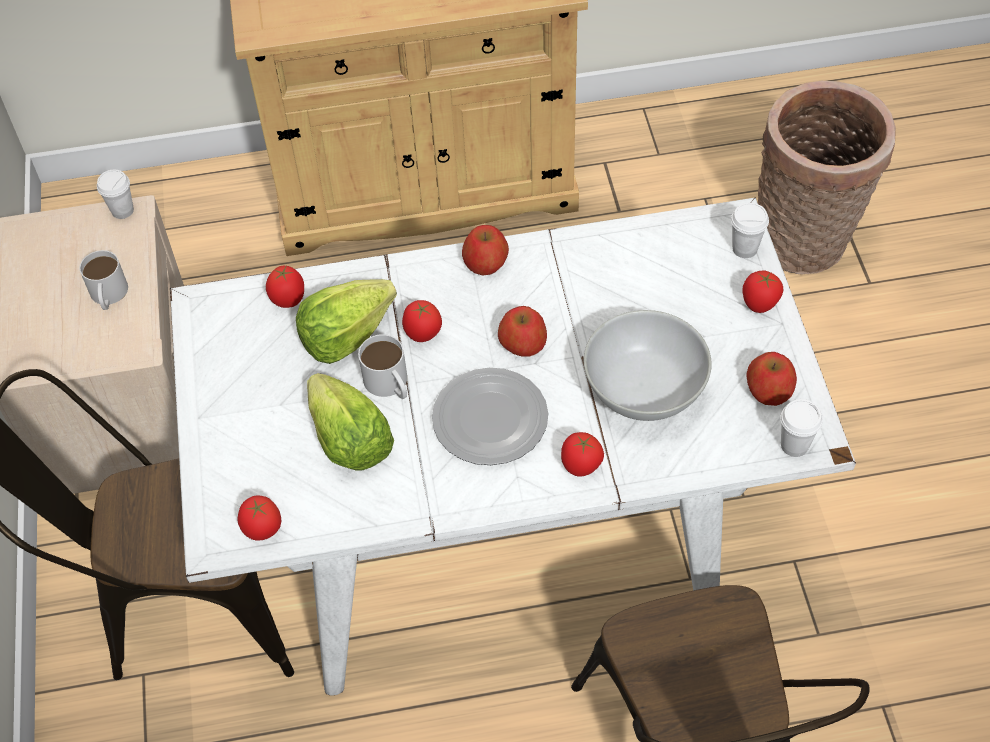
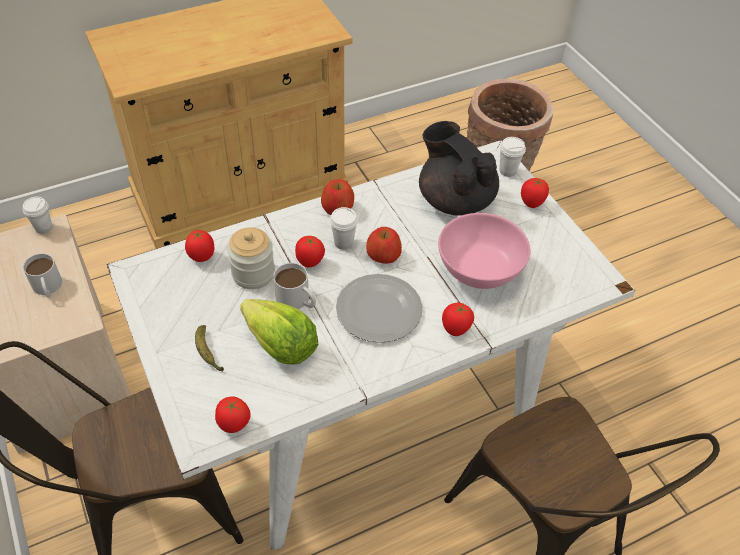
camera: 20 degrees left, 5 degrees down
lettuce [296,279,397,364] -> jar [227,227,275,289]
white bowl [584,310,712,421] -> pink bowl [438,213,530,289]
apple [746,352,797,406] -> none
white cup [781,399,823,457] -> white cup moved to [330,207,358,250]
none -> banana [195,325,224,372]
none -> black teapot [419,121,499,216]

